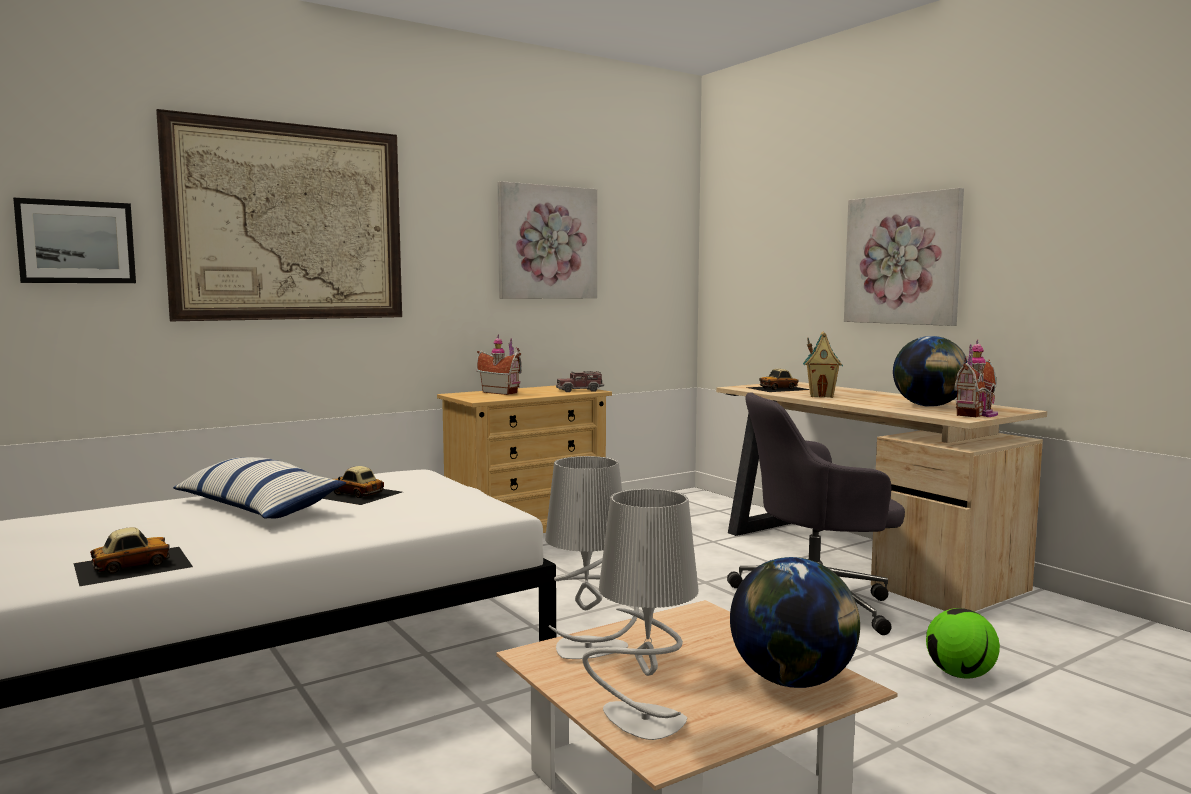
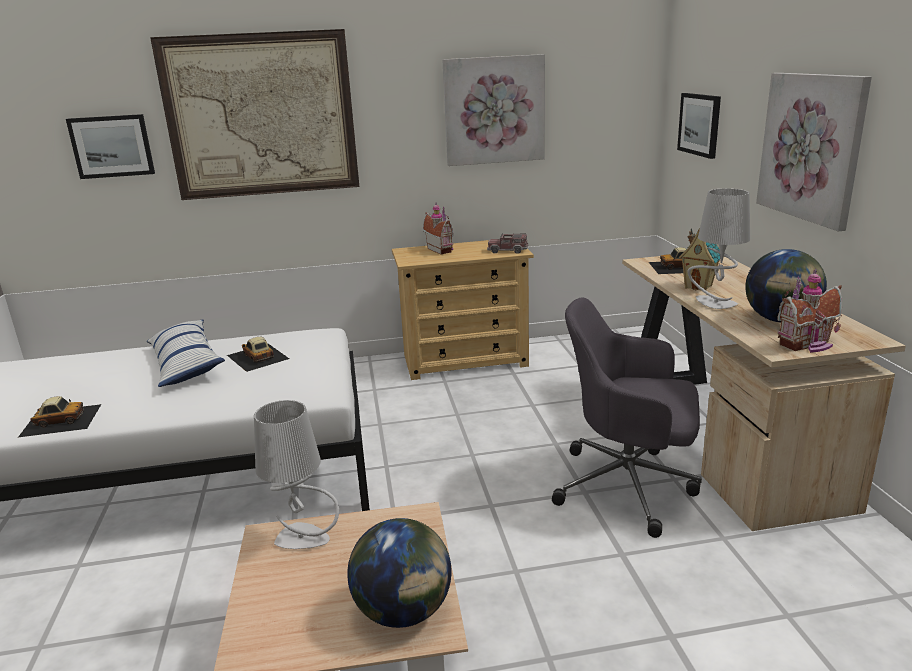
camera: 25 degrees right, 15 degrees up
grey table lamp [582,489,699,740] -> grey table lamp moved to [687,188,750,309]
football [926,608,1000,679] -> none
none -> picture [677,93,721,159]

